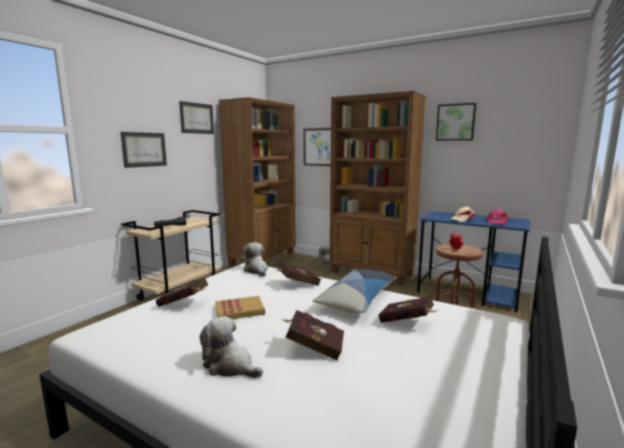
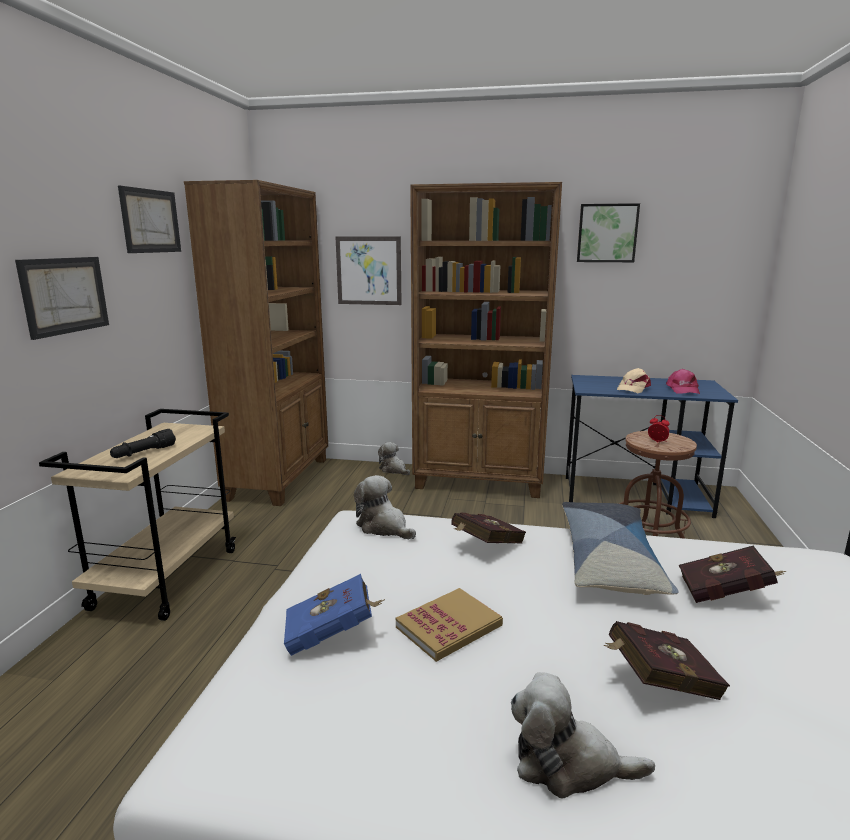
camera: 20 degrees left, 5 degrees up
red book [156,278,208,307] -> blue book [284,574,385,656]

